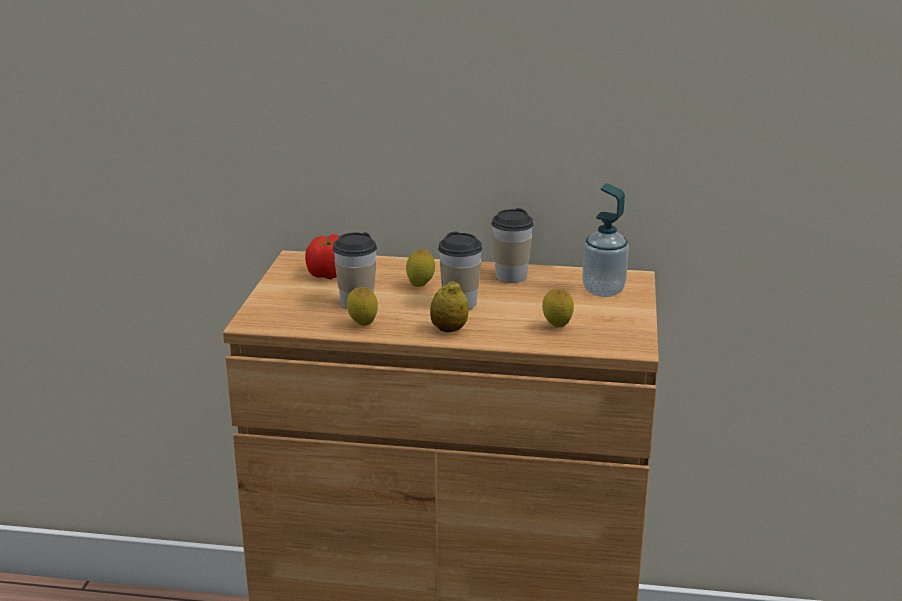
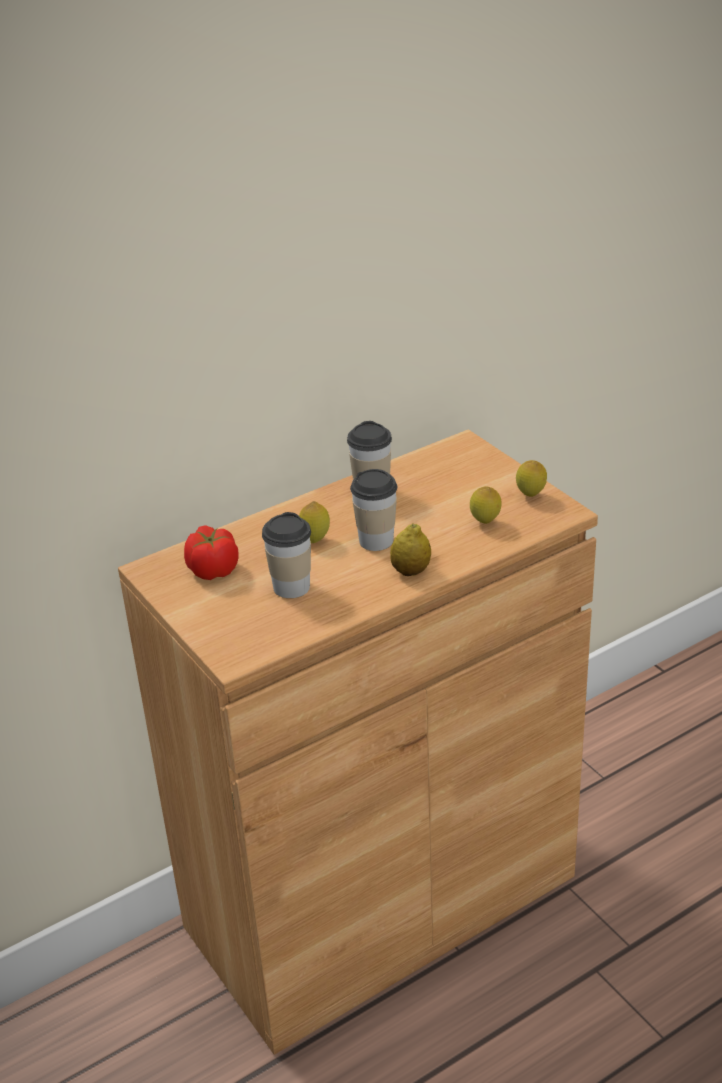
camera: 40 degrees left, 10 degrees up
lemon [347,287,378,326] -> lemon moved to [516,460,547,497]
soap dispenser [582,183,629,297] -> none

